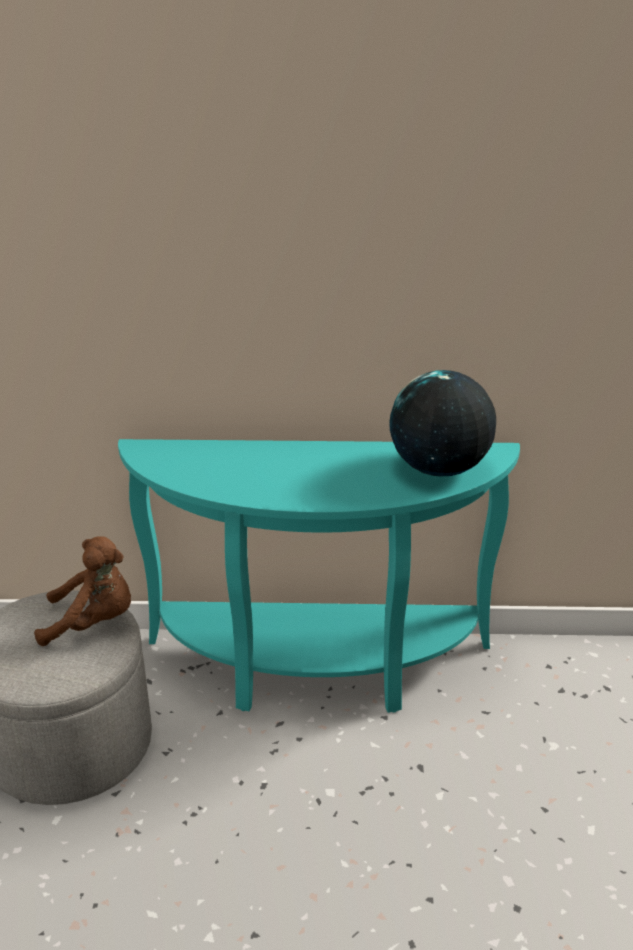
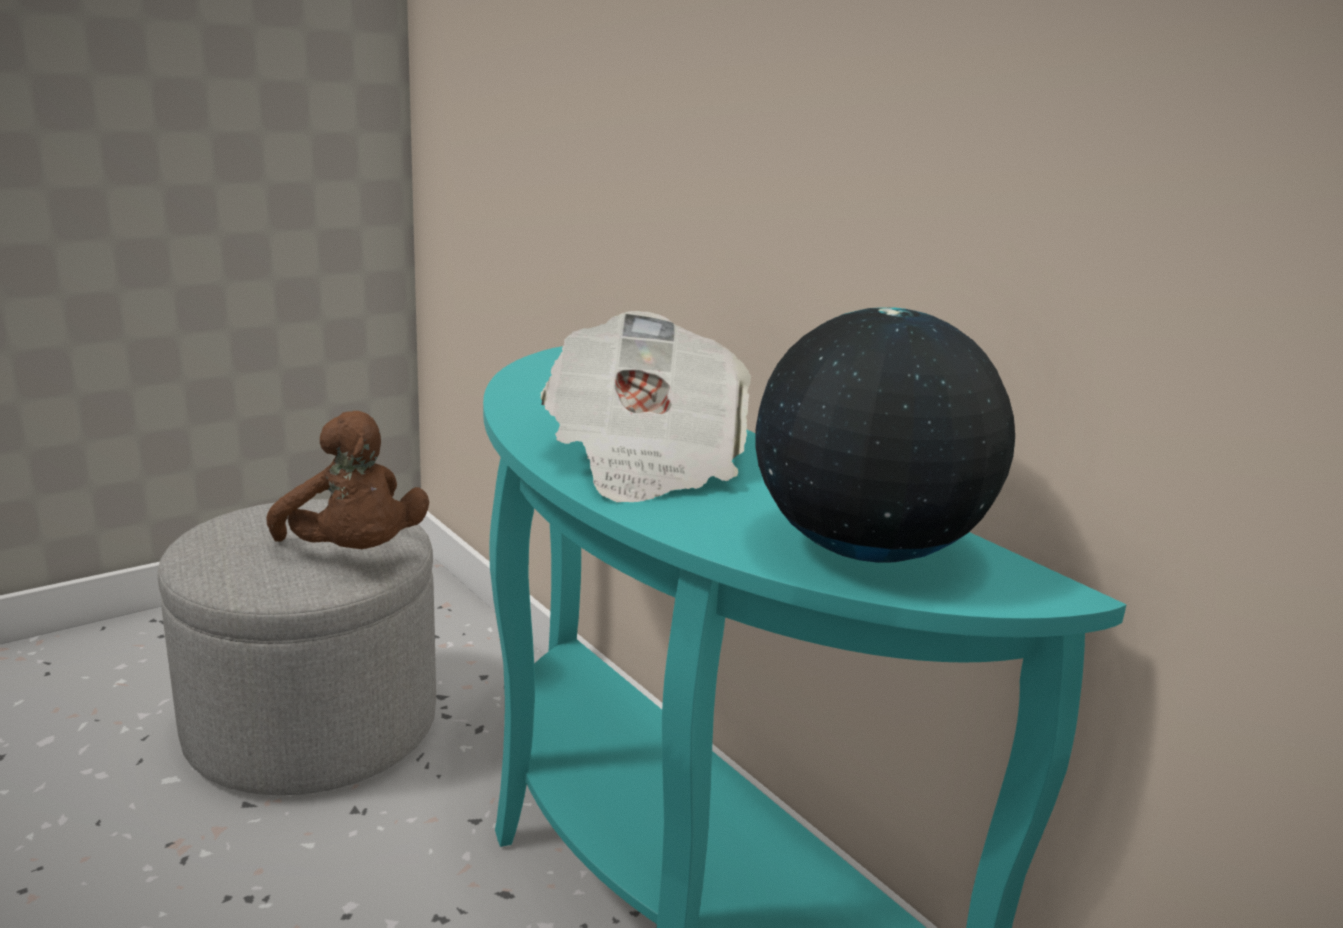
camera: 50 degrees right, 10 degrees down
none -> newspaper [540,311,751,502]

